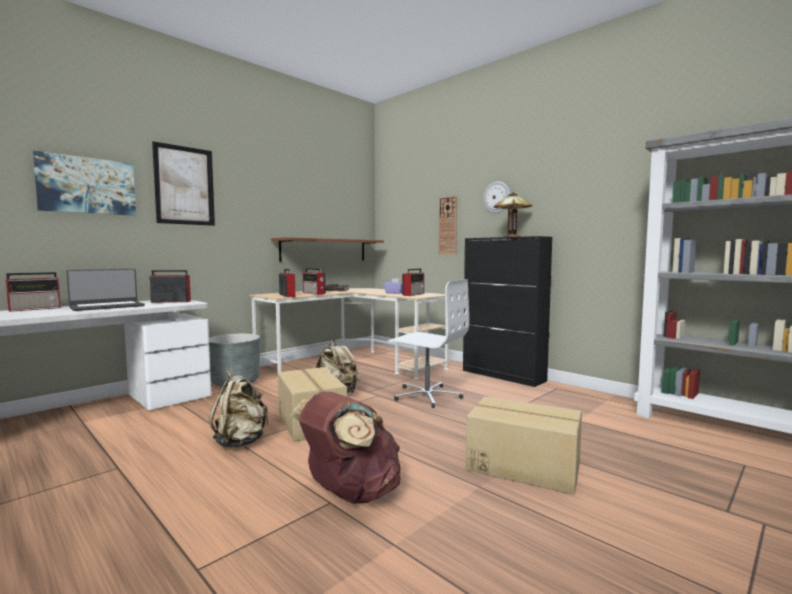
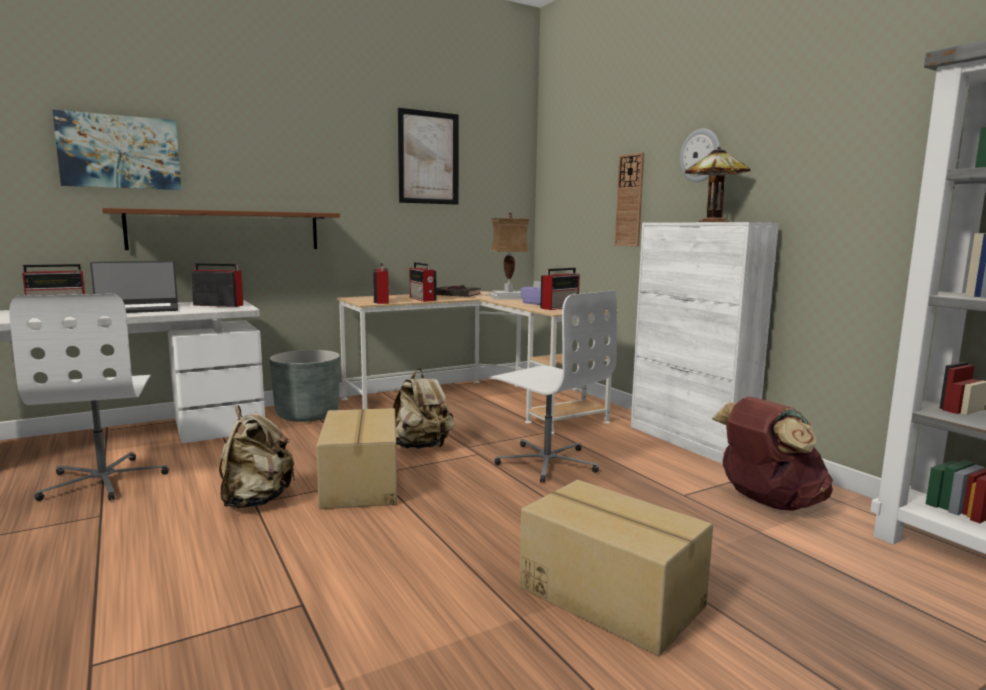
camera: 15 degrees right, 5 degrees up
picture [152,141,215,226] -> picture moved to [398,108,459,205]
brown shelf [271,237,384,262] -> brown shelf moved to [102,208,340,250]
brown backpack [291,392,401,504] -> brown backpack moved to [712,396,833,511]
black cabinet [463,236,552,387] -> white cabinet [631,222,779,464]
none -> white office chair [9,294,169,501]
none -> table lamp [486,213,530,300]

